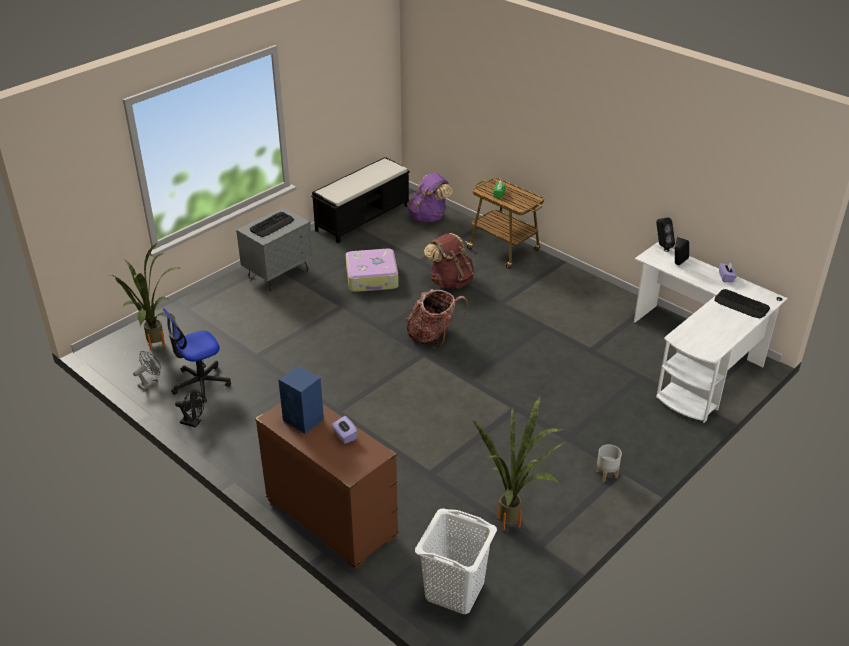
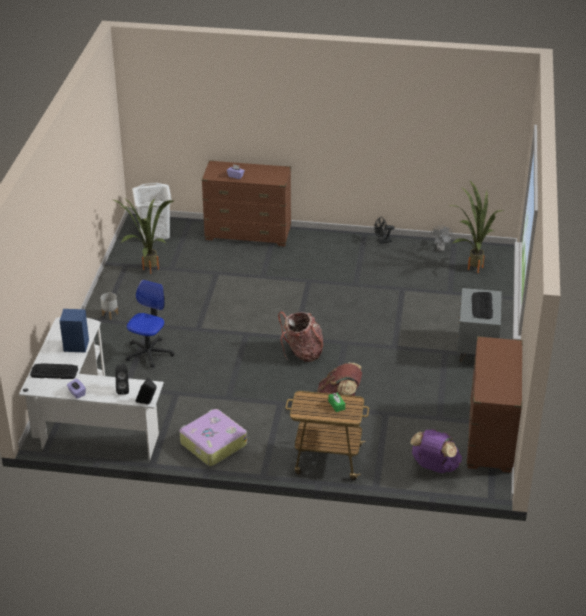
camera: 145 degrees right, 0 degrees up
office chair [162,308,231,403] -> office chair moved to [126,280,175,368]
blue speaker [278,366,324,434] -> blue speaker moved to [60,309,89,353]
black bench [311,157,410,243] -> brown dresser [467,336,523,473]
suitcase [346,249,399,292] -> suitcase moved to [180,409,247,466]

